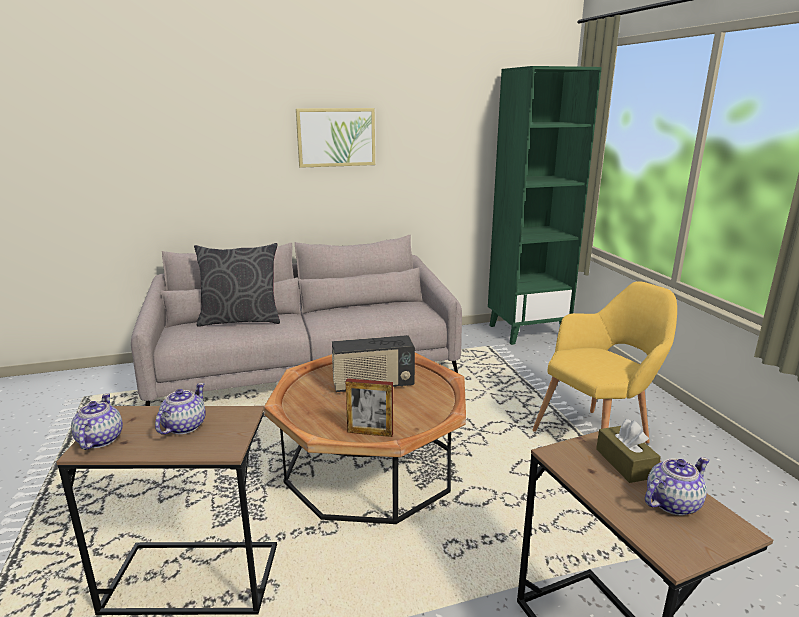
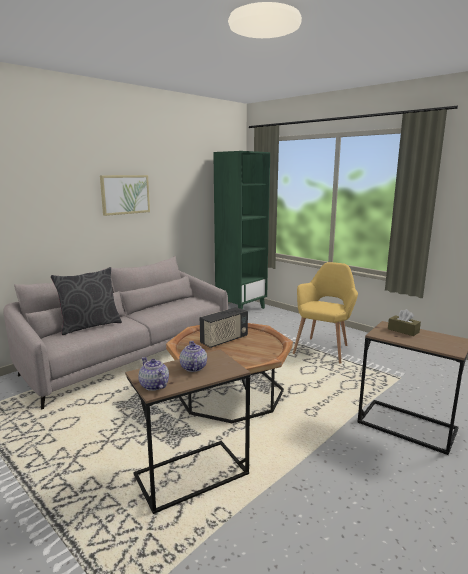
camera: 30 degrees left, 5 degrees down
picture frame [346,378,393,437] -> none
teapot [645,457,710,515] -> none

